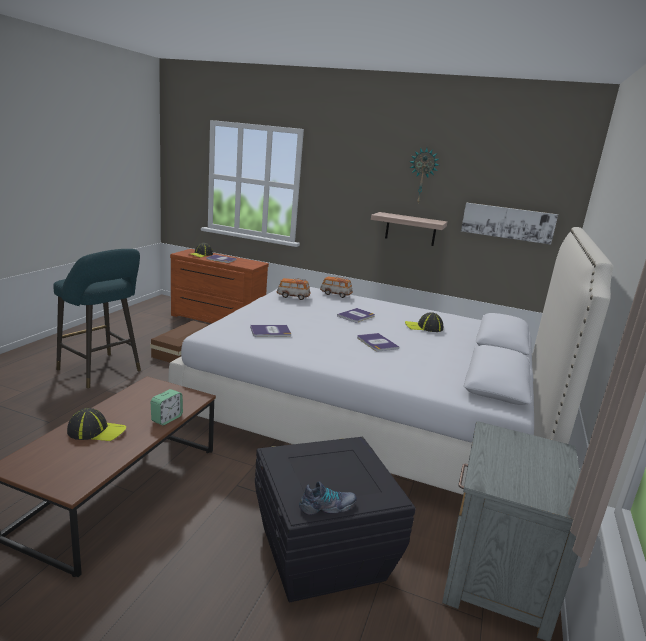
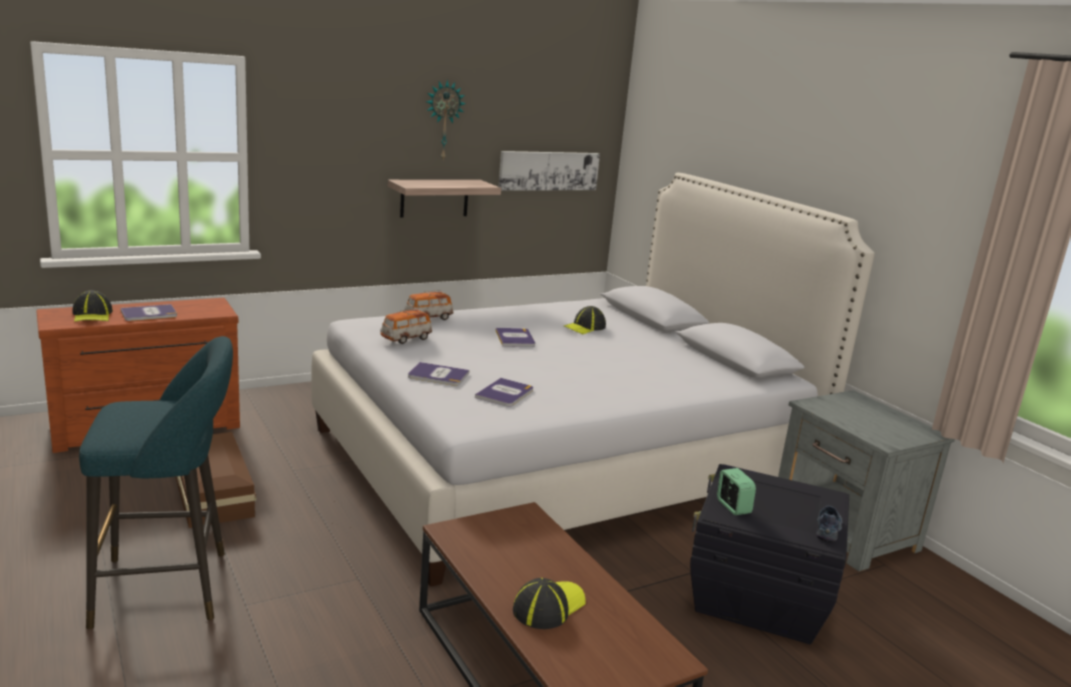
camera: 50 degrees left, 0 degrees up
alarm clock [151,389,183,425] -> alarm clock moved to [717,468,756,515]
book [357,333,399,351] -> book moved to [408,362,469,386]

